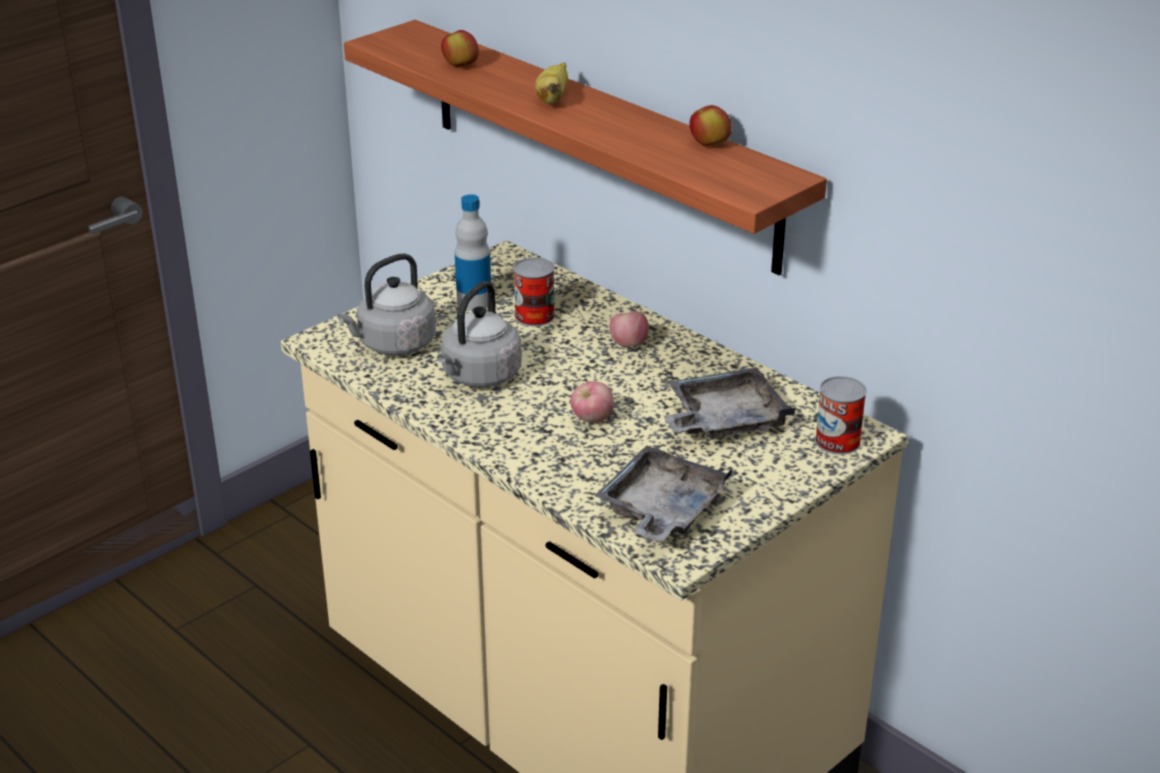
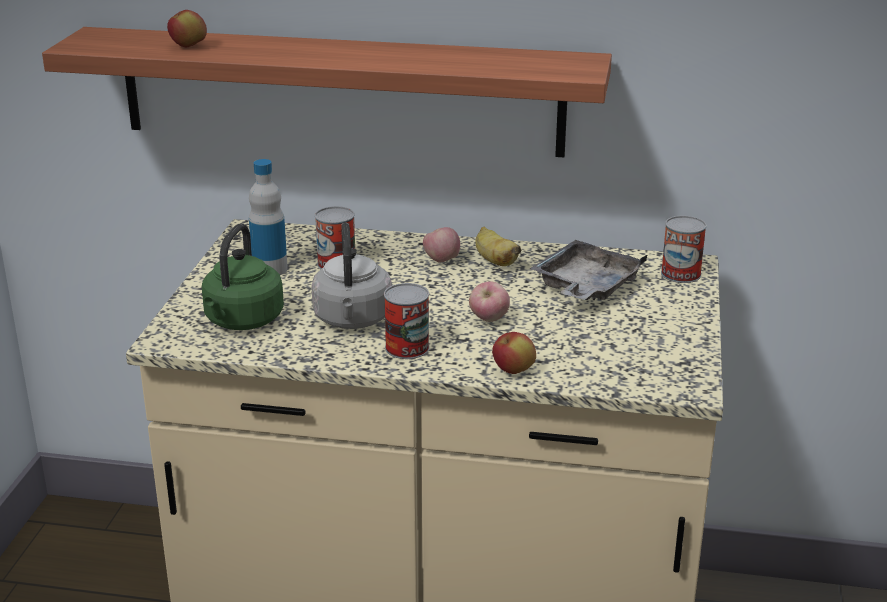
camera: 35 degrees left, 5 degrees down
grey kettle [337,254,436,355] -> green kettle [202,223,284,330]
banana [535,62,568,104] -> banana moved to [475,226,521,266]
grey tray [595,445,732,542] -> none
apple [689,105,732,146] -> apple moved to [492,332,536,374]
none -> can [384,283,430,359]

